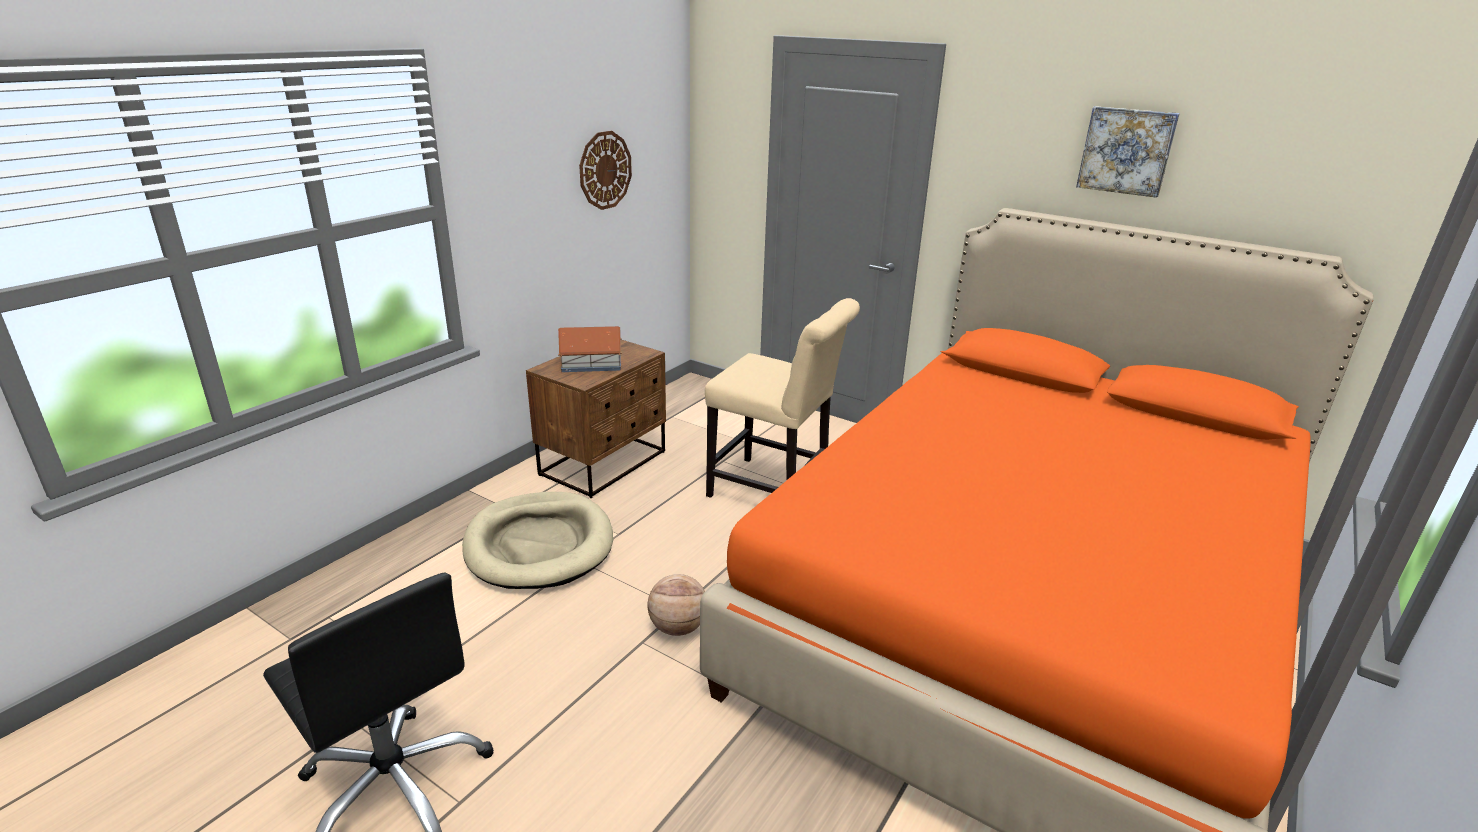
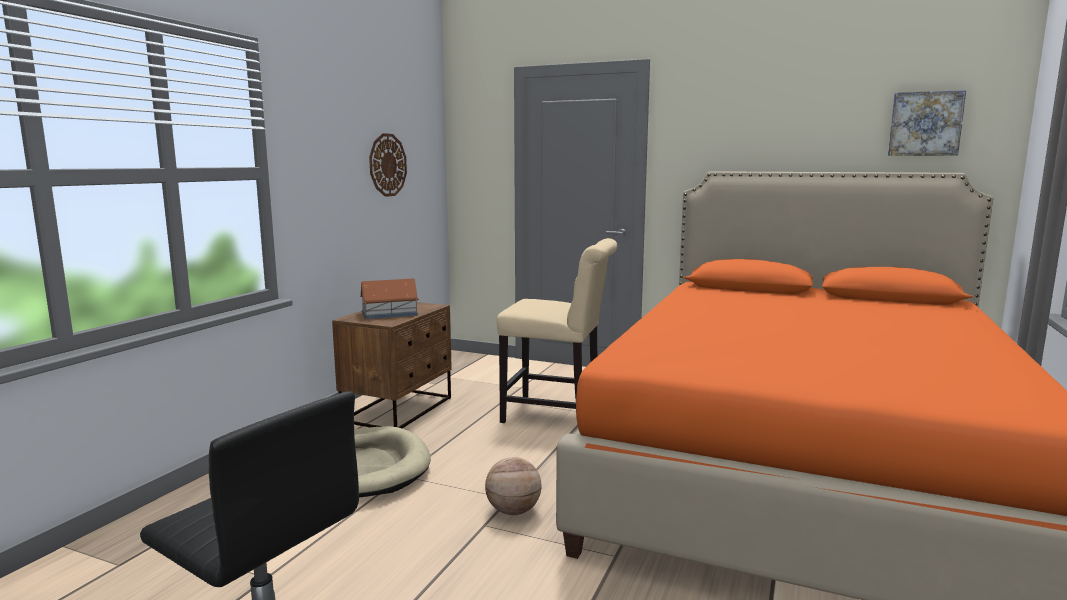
camera: 10 degrees left, 15 degrees down
picture [1076,106,1180,198] -> picture moved to [888,90,966,156]

